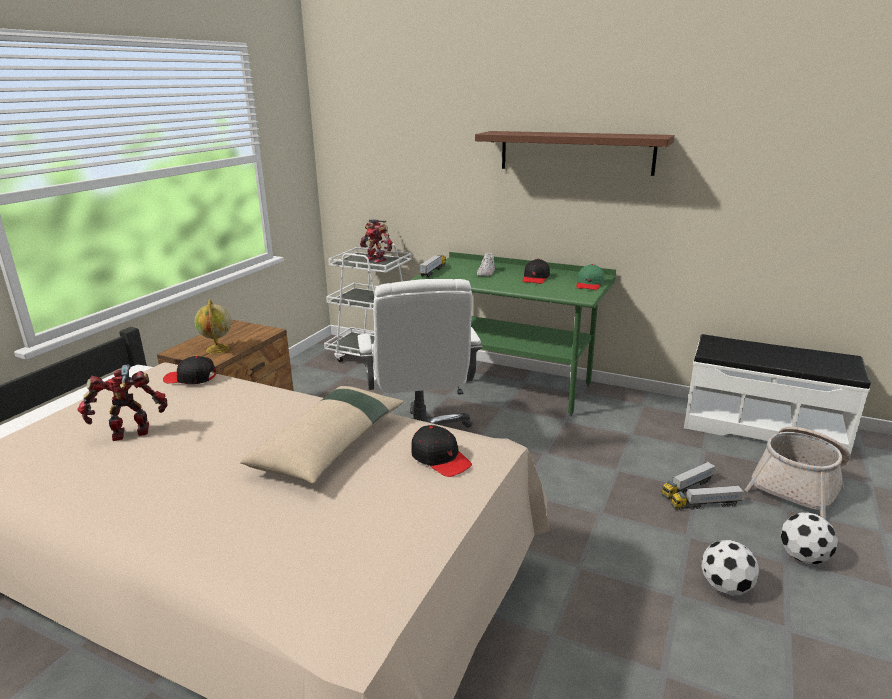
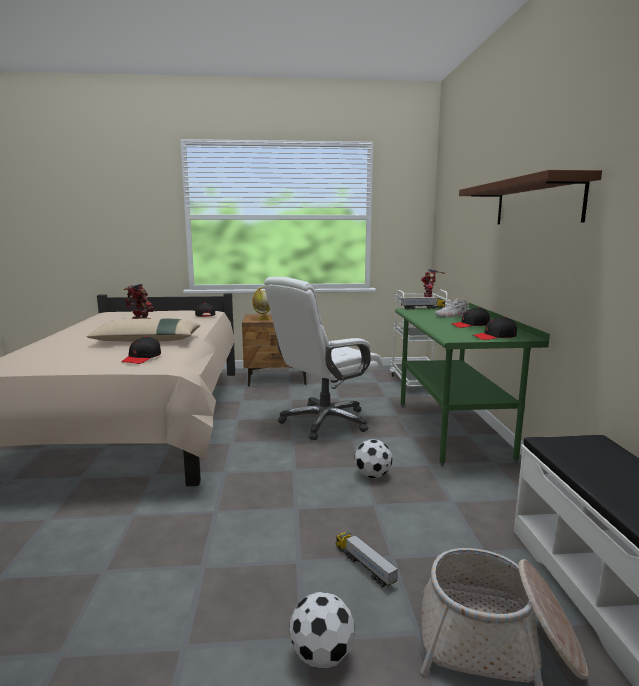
camera: 60 degrees right, 10 degrees down
green cap [577,264,604,290] -> black cap [473,317,517,340]
toy truck [662,461,716,499] -> none
football [701,540,759,596] -> football moved to [355,439,393,478]

